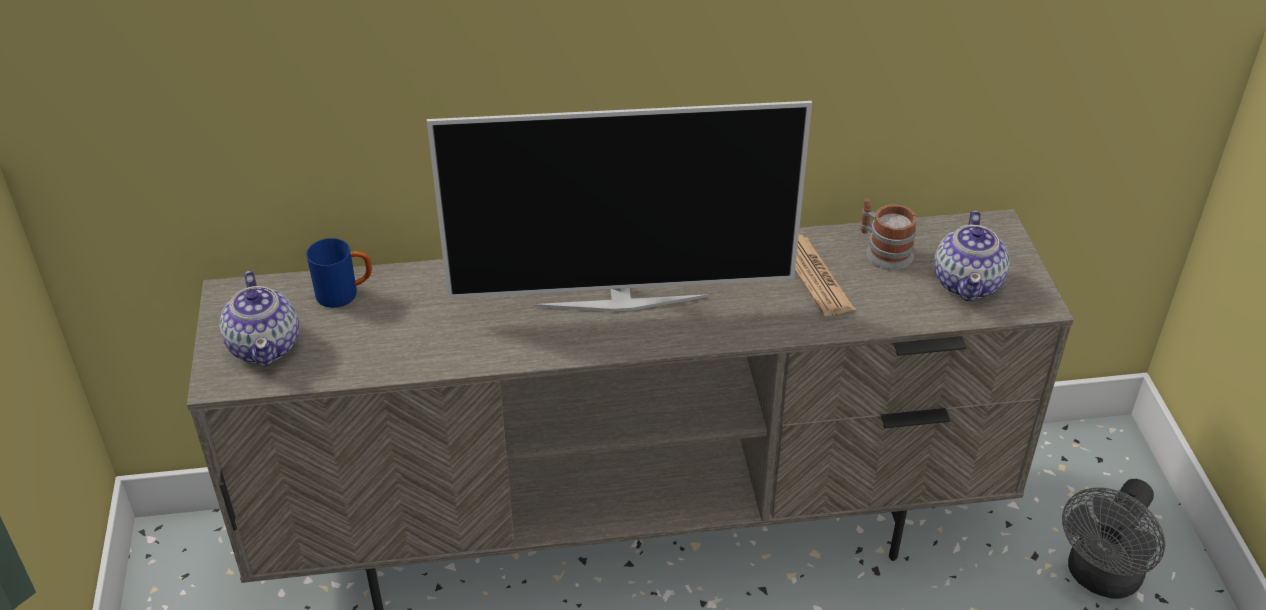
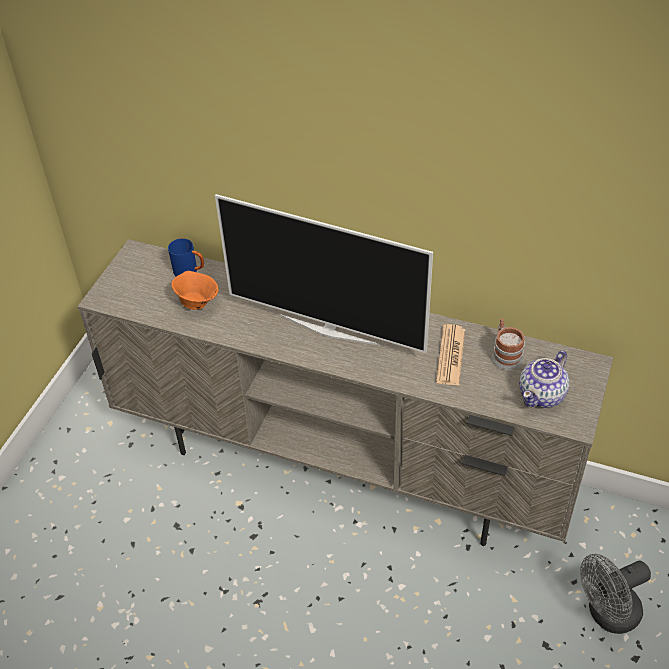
camera: 30 degrees right, 5 degrees up
teapot [219,271,299,367] -> none
none -> orange bowl [171,271,218,310]

